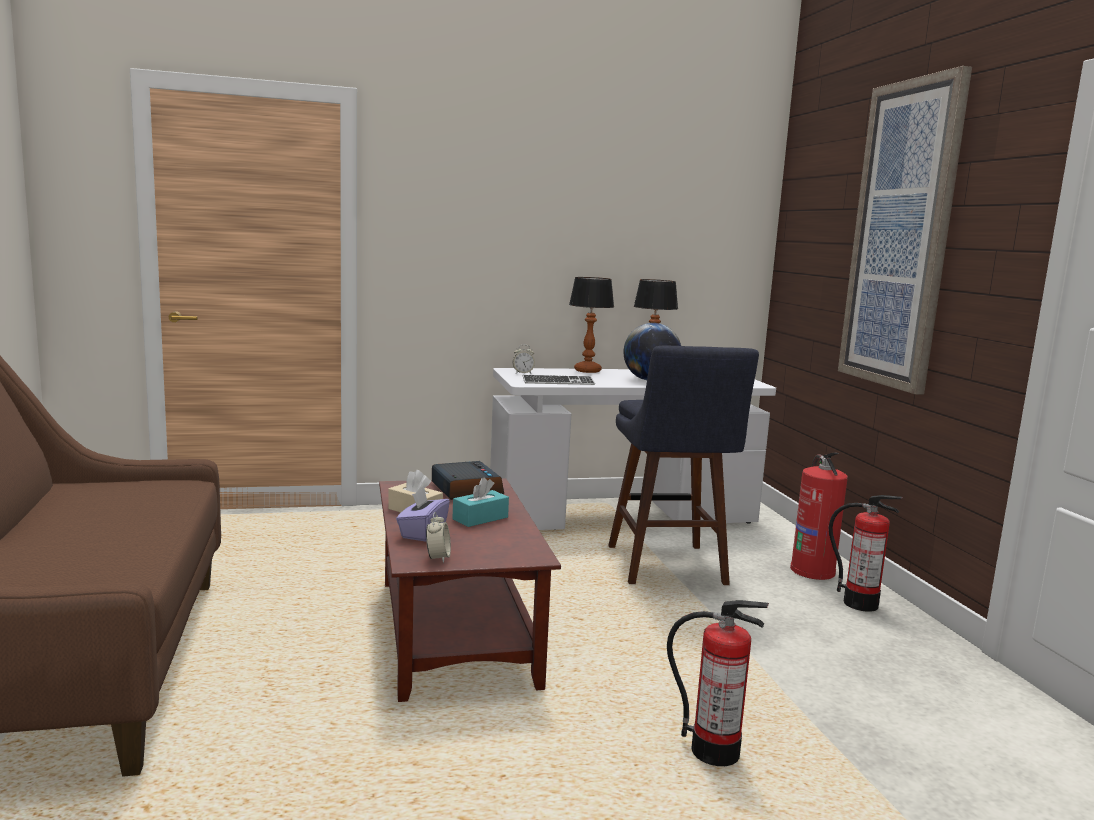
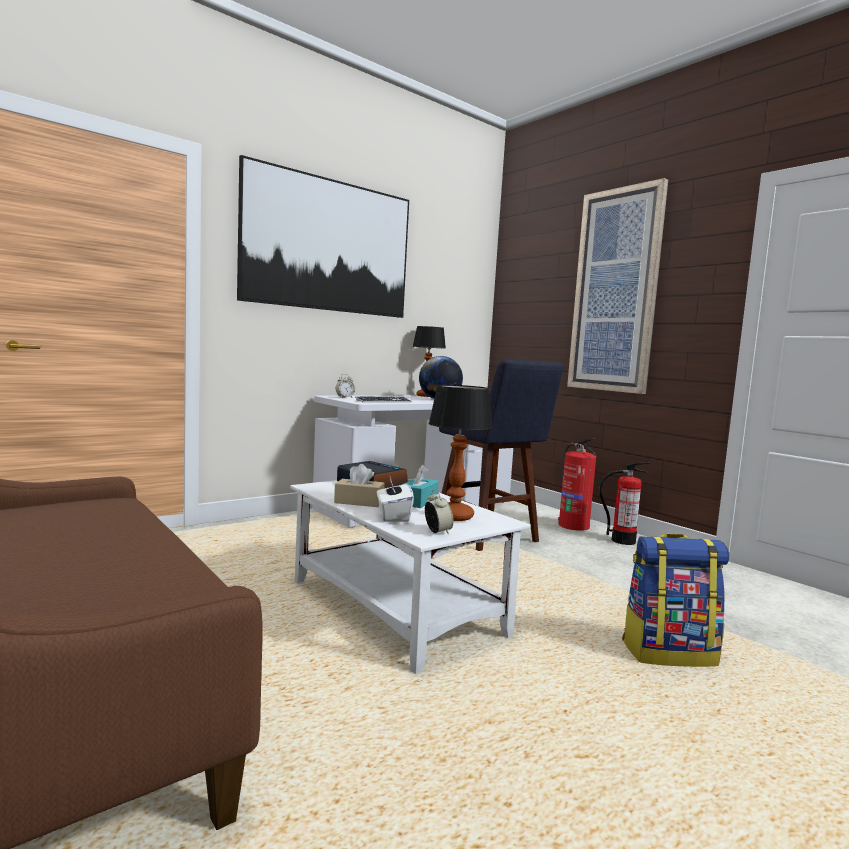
camera: 25 degrees left, 5 degrees down
brown coffee table [379,478,561,702] -> white coffee table [290,480,531,674]
purple tissue box [396,488,450,542] -> white tissue box [377,477,414,522]
table lamp [569,277,614,373] -> table lamp moved to [429,385,493,521]
fire extinguisher [667,600,769,766] -> backpack [622,533,729,667]
none -> picture [237,155,409,318]

